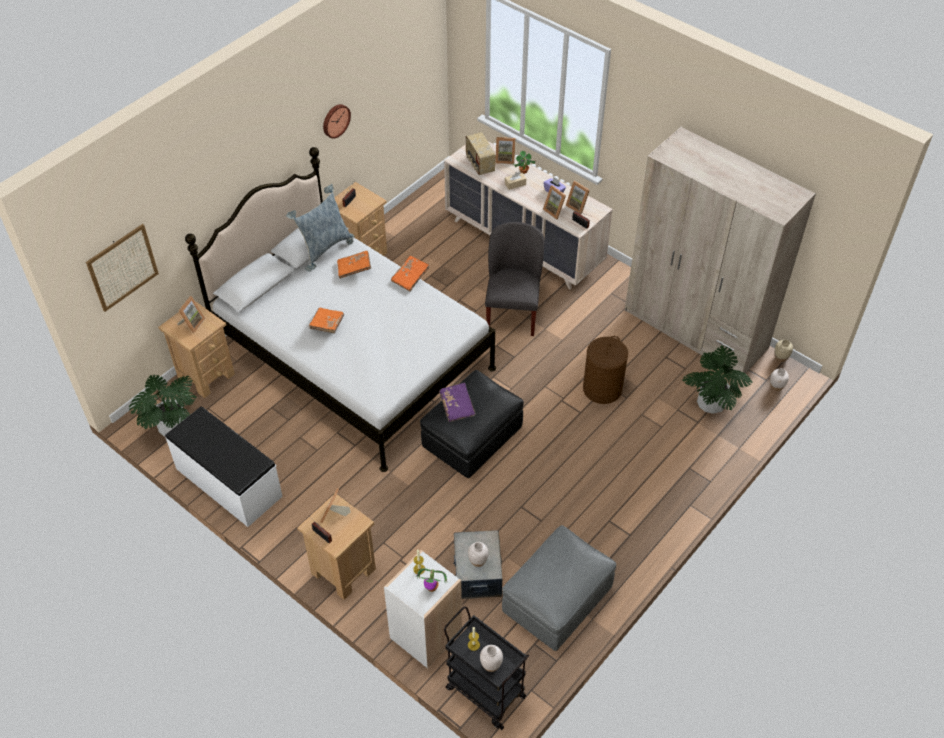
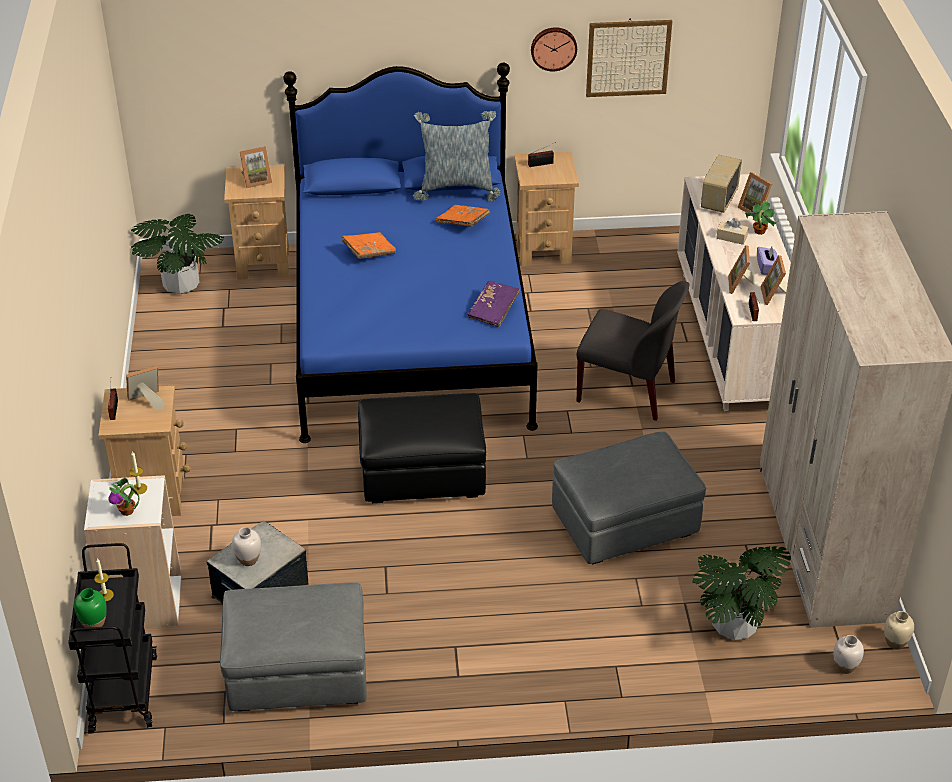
camera: 45 degrees right, 10 degrees down
picture [86,224,159,312] -> picture moved to [586,19,672,97]
white bench [165,407,283,527] -> none
white bed [185,147,496,472] -> blue bed [283,63,538,443]
orange book [391,256,429,292] -> none
purple book [439,383,476,422] -> purple book moved to [468,281,520,327]
white vase [480,645,503,672] -> green vase [74,588,107,631]
grey chair [485,222,544,336] -> grey chair turned 60 degrees clockwise [577,281,689,421]
brown laundry basket [583,336,628,404] -> grey ottoman [552,431,706,565]

